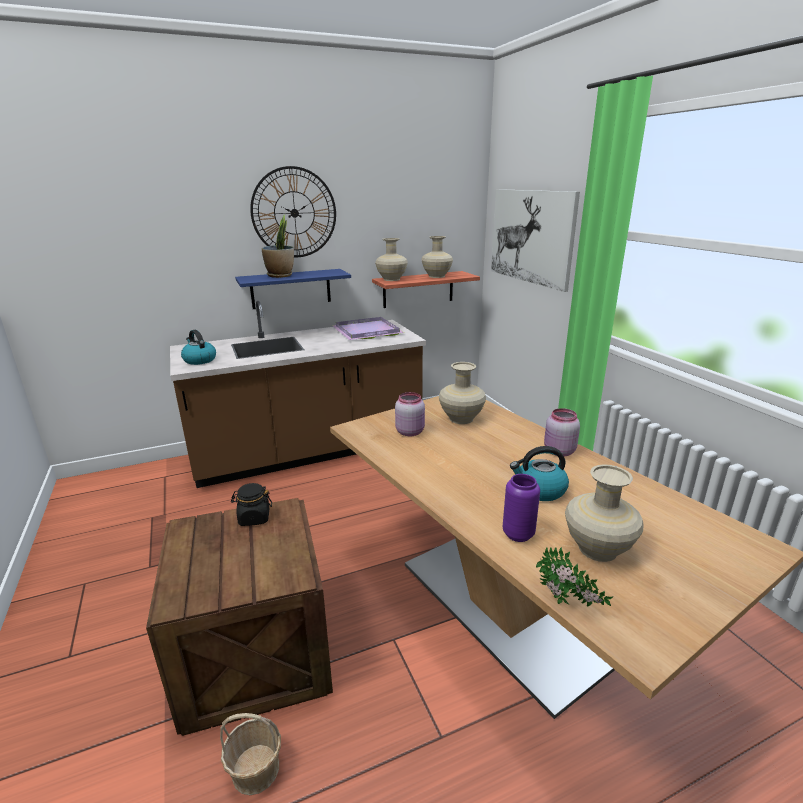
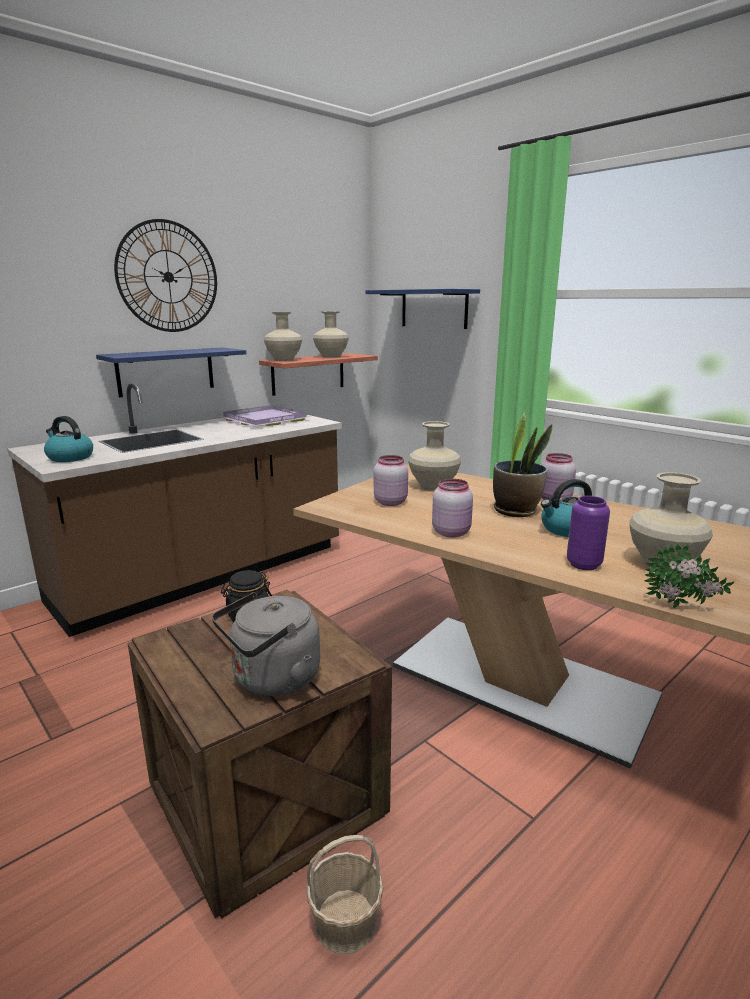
camera: 20 degrees left, 5 degrees down
potted plant [262,215,294,278] -> potted plant moved to [493,412,553,517]
picture [491,189,580,292] -> blue shelf [366,289,480,329]
none -> grey kettle [212,592,320,696]
none -> pink jar [432,479,473,537]

